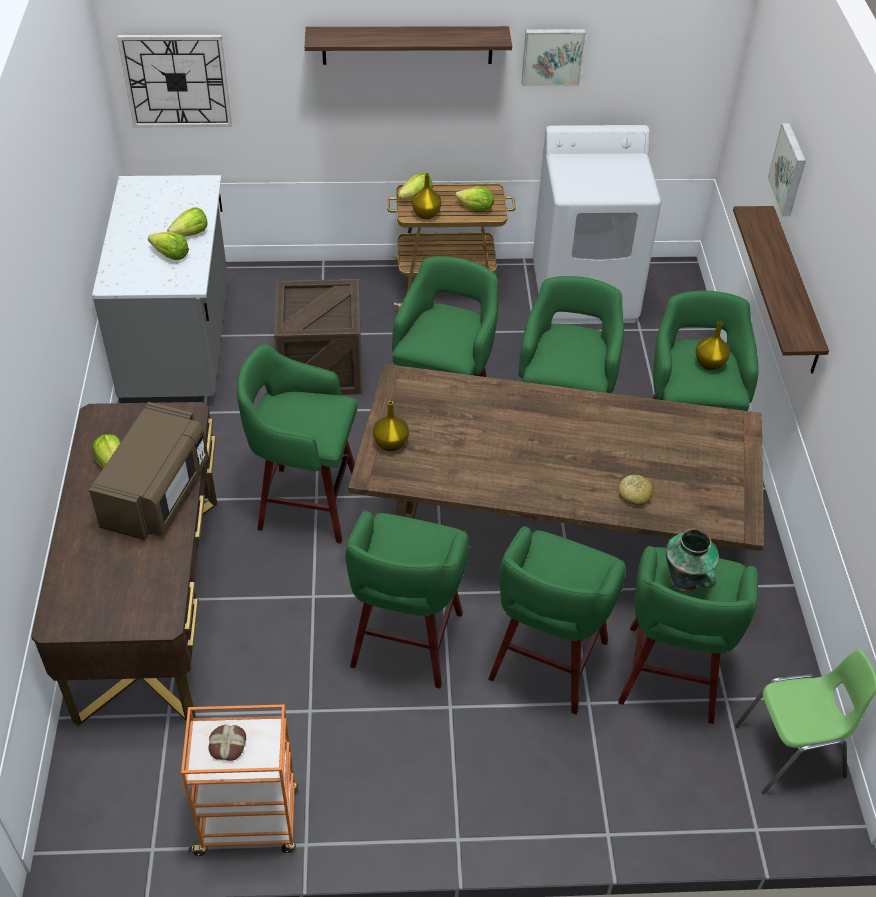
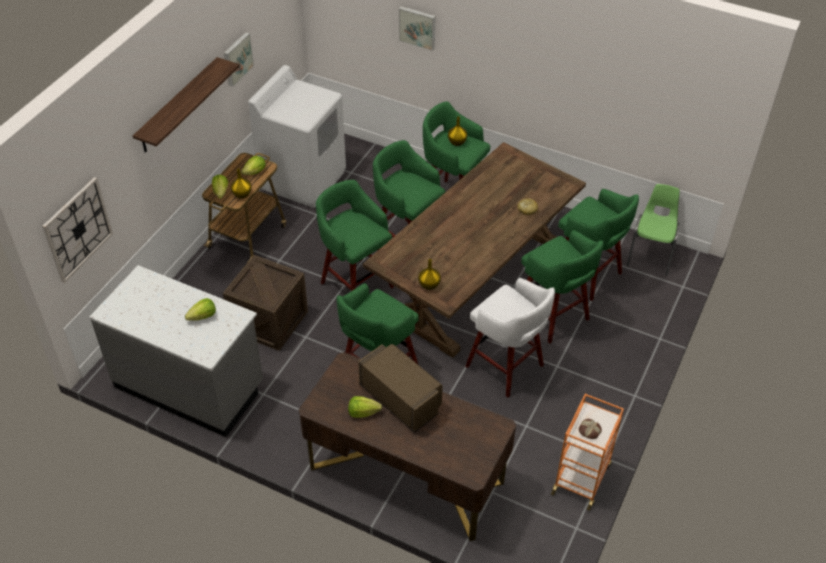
camera: 60 degrees left, 0 degrees up
lettuce [167,207,208,237] -> none
green stool [345,510,469,688] -> white stool [465,278,555,398]
vase [666,529,719,592] -> none
shelf [733,206,829,374] -> none

